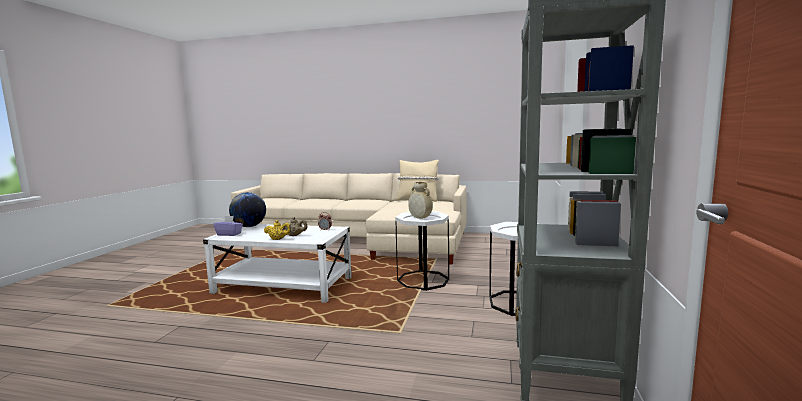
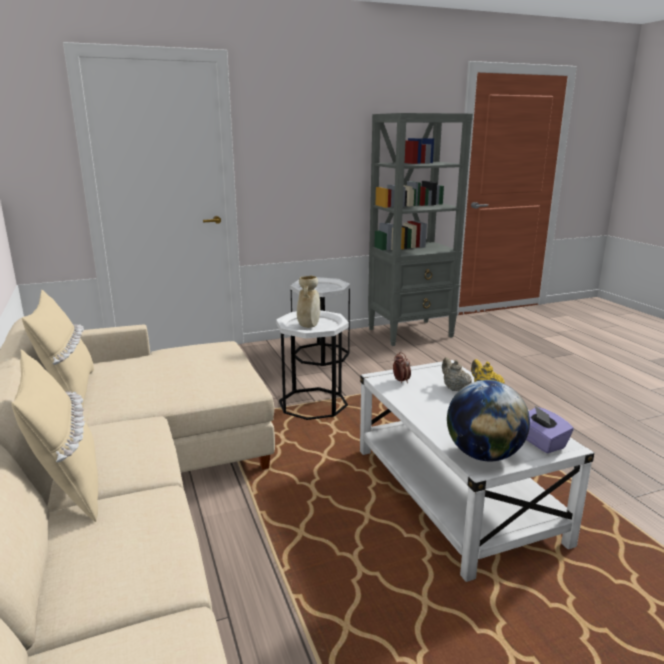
camera: 125 degrees left, 10 degrees up
none -> beige pillow [12,349,98,522]

